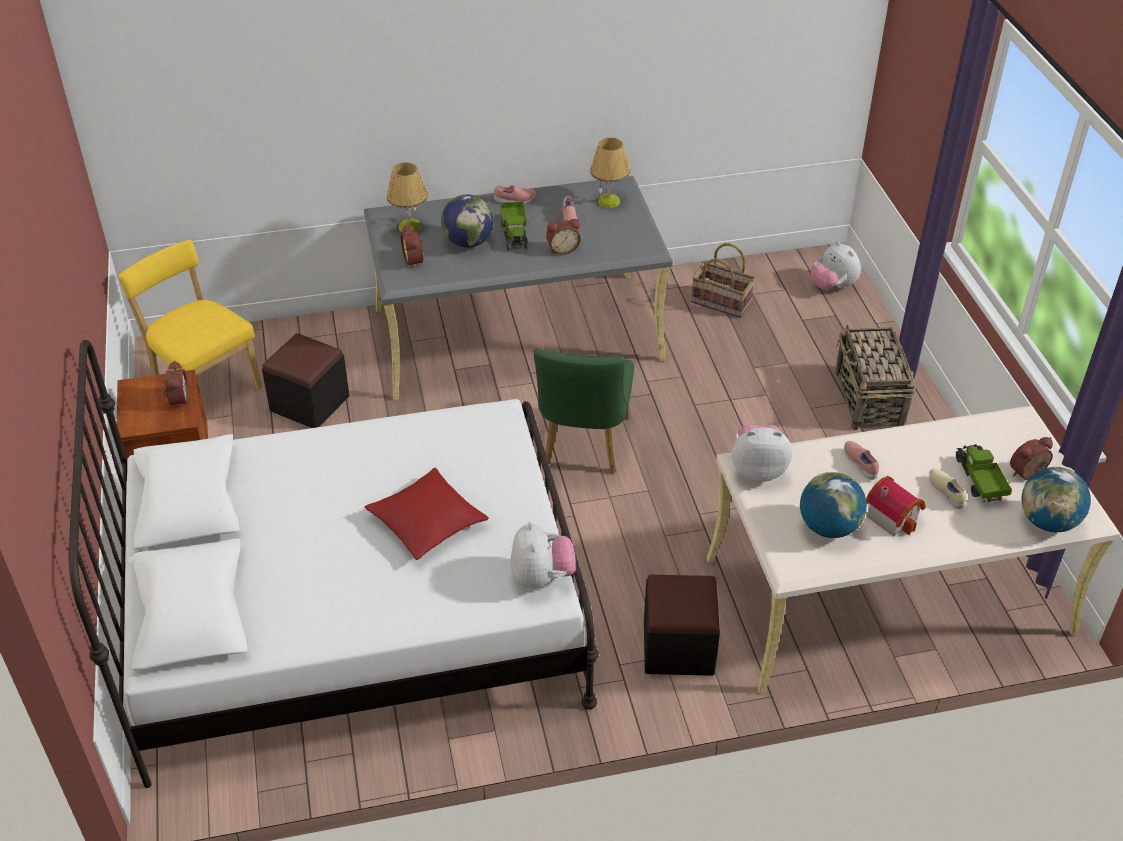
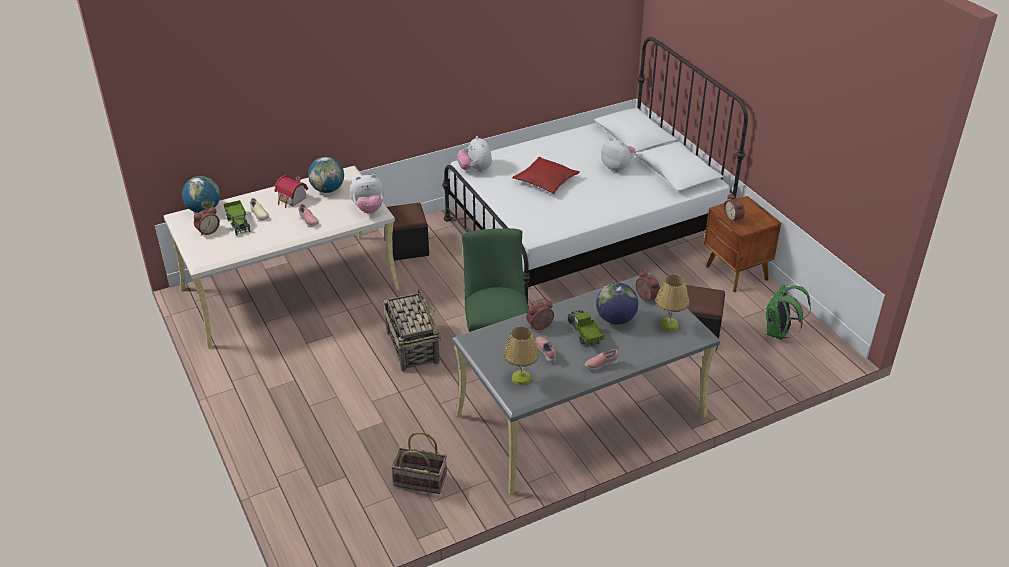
camera: 165 degrees right, 5 degrees down
yellow chair [118,240,262,390] -> green backpack [766,285,811,340]
plush toy [811,241,861,290] -> plush toy moved to [601,138,636,172]
basket [835,324,916,430] -> basket moved to [383,289,441,372]

